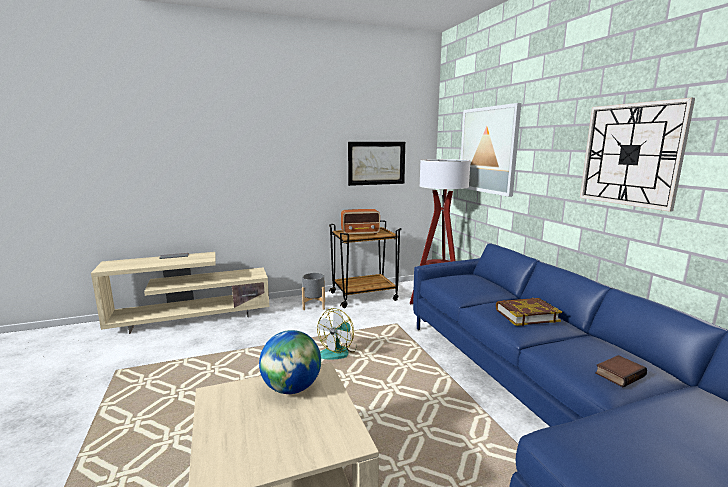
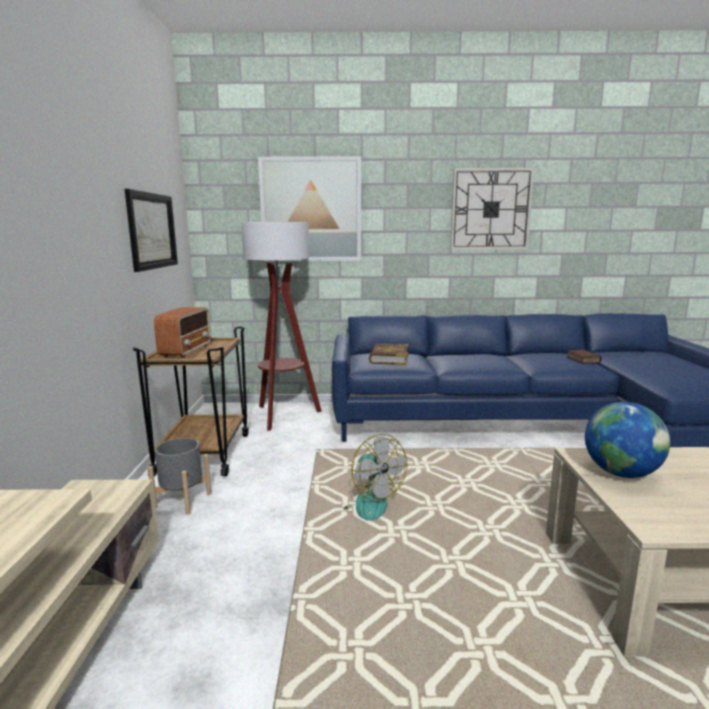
camera: 70 degrees left, 0 degrees up
book [496,298,562,326] -> book moved to [369,344,409,365]

